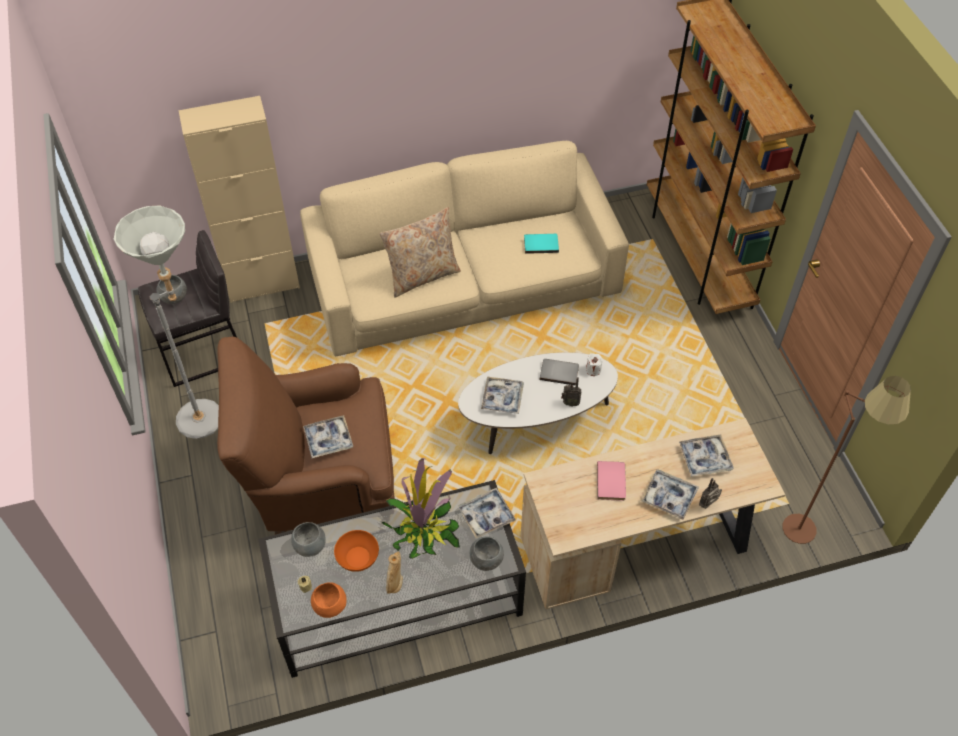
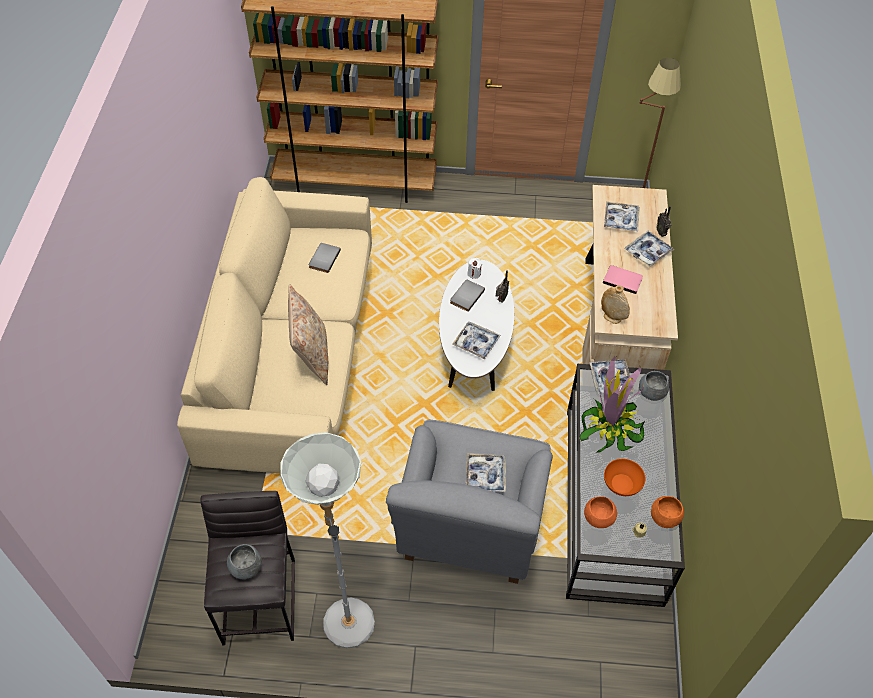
camera: 70 degrees left, 0 degrees up
beige cabinet [179,96,300,303] -> none
brown armchair [217,337,395,534] -> grey armchair [386,420,553,584]
grey bowl [291,522,326,557] -> orange bowl [584,496,617,528]
beige vase [386,552,403,594] -> beige vase moved to [601,285,630,324]
turquoise book [524,234,559,254] -> grey book [309,243,341,273]

